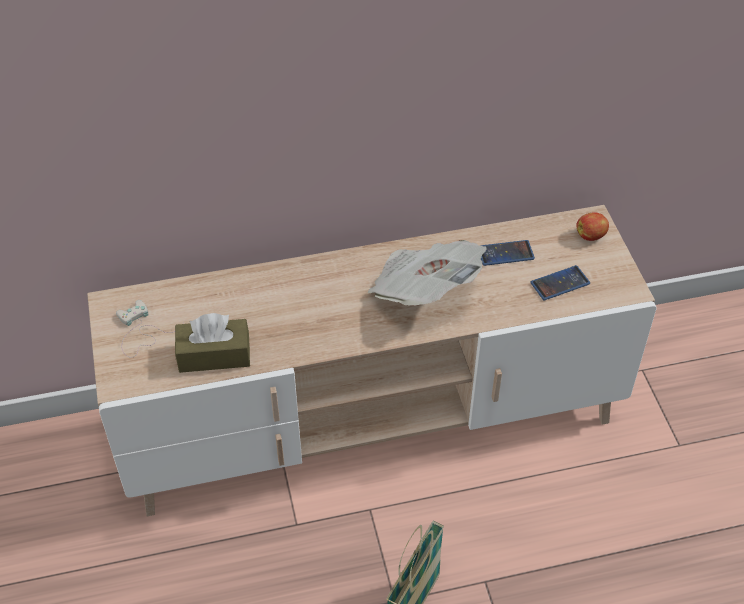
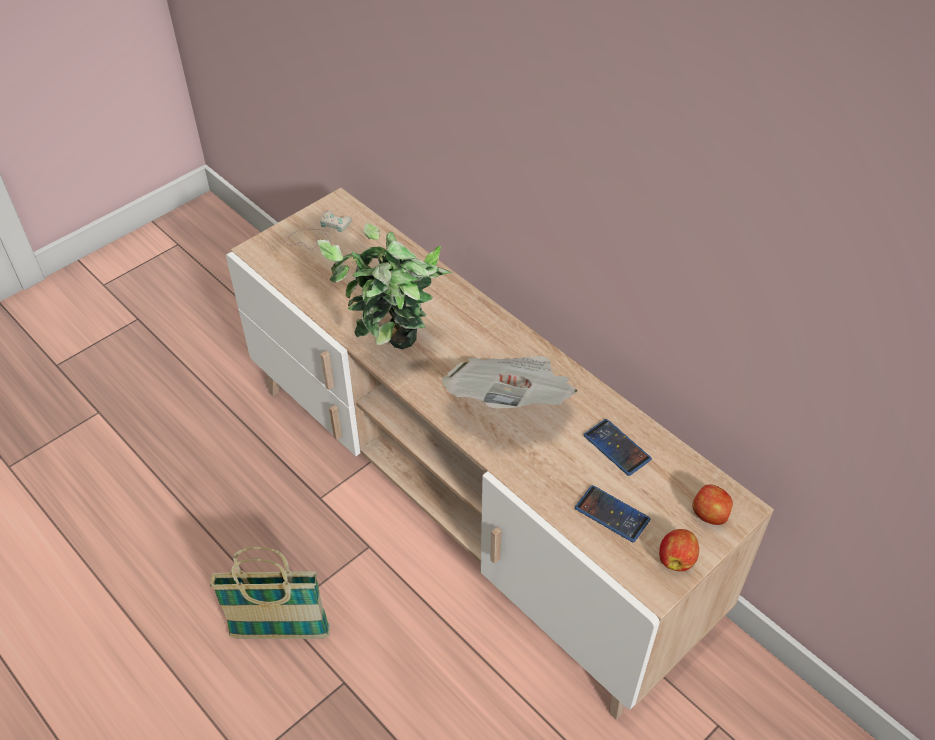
camera: 60 degrees right, 0 degrees up
brown tissue box [175,313,250,373] -> none
none -> potted plant [317,223,452,349]
none -> apple [659,529,699,571]

